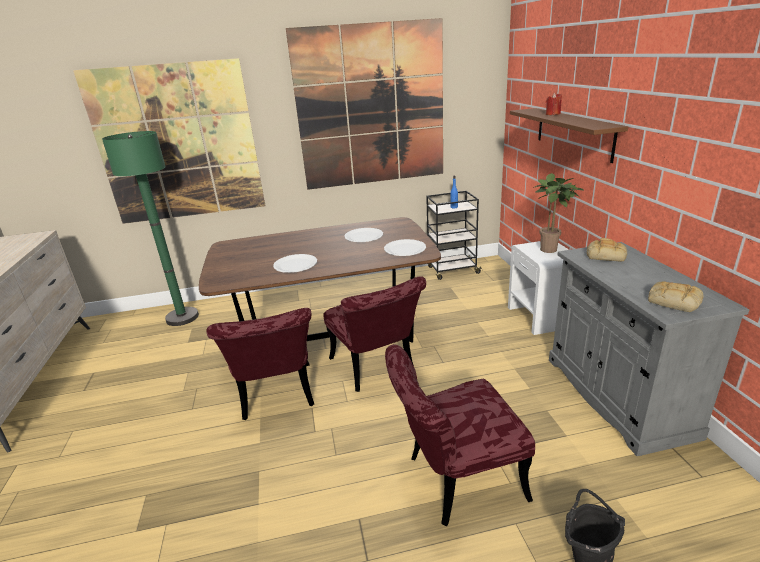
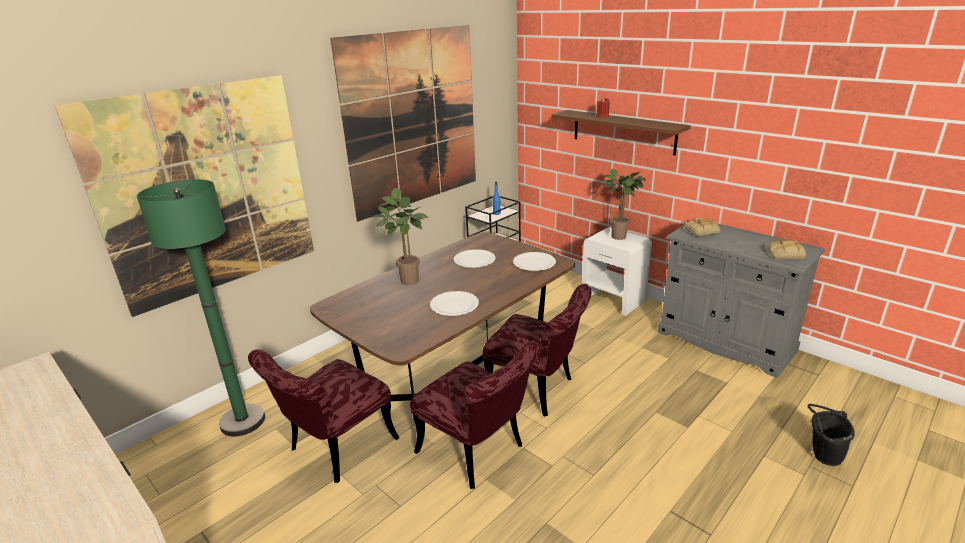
camera: 35 degrees left, 0 degrees up
red chair [385,344,535,526] -> red chair moved to [248,349,399,483]
none -> potted plant [372,188,428,285]

